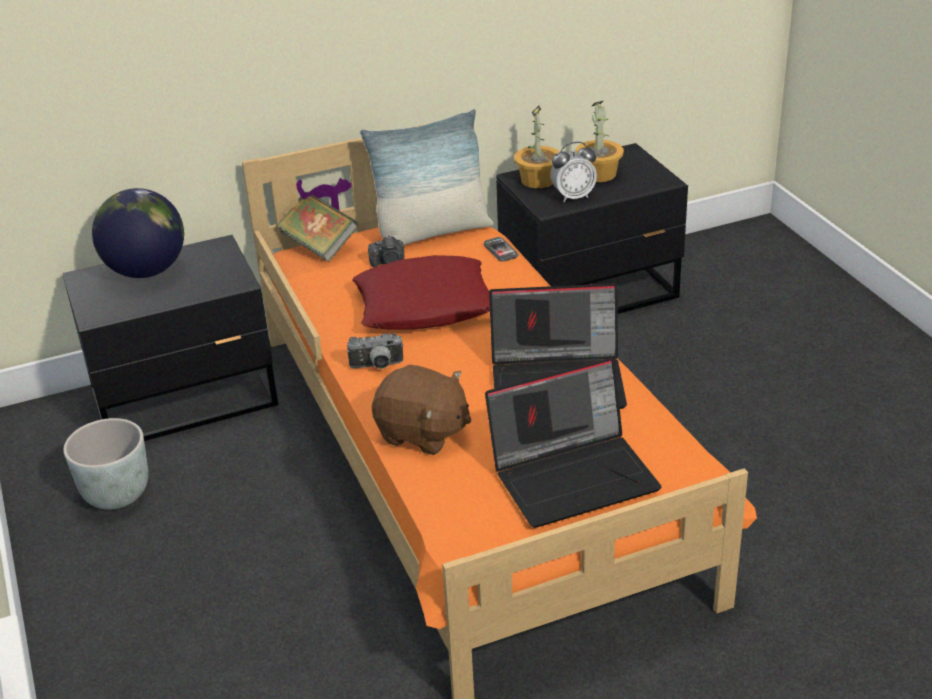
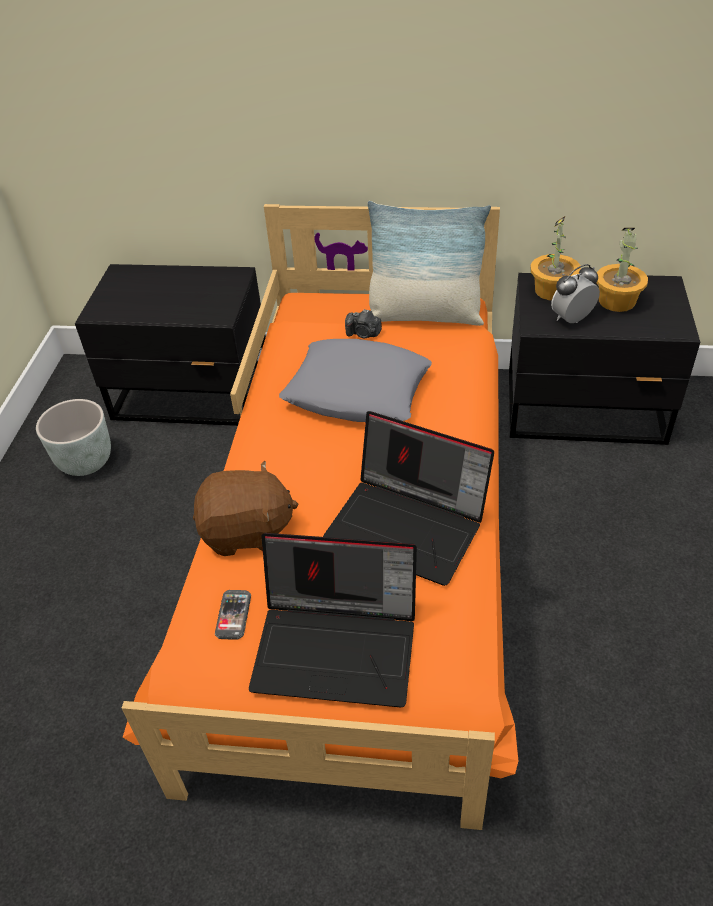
camera: 30 degrees right, 10 degrees up
globe [92,188,184,278] -> none
book [276,192,358,262] -> none
camera [347,333,403,369] -> none
red pillow [352,255,490,330] -> grey pillow [279,339,432,422]
brown plush toy [372,365,471,455] -> brown plush toy turned 60 degrees counterclockwise [193,461,298,556]
phone [483,237,519,262] -> phone moved to [215,590,251,640]
alarm clock [550,142,597,202] -> alarm clock turned 135 degrees clockwise [551,264,600,323]

